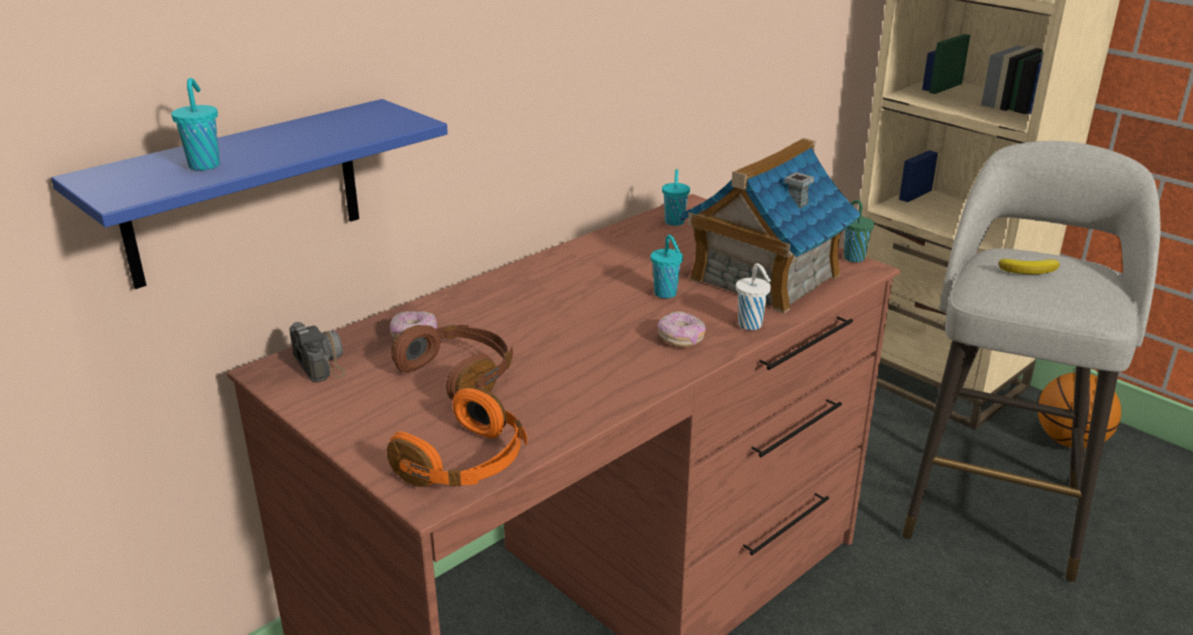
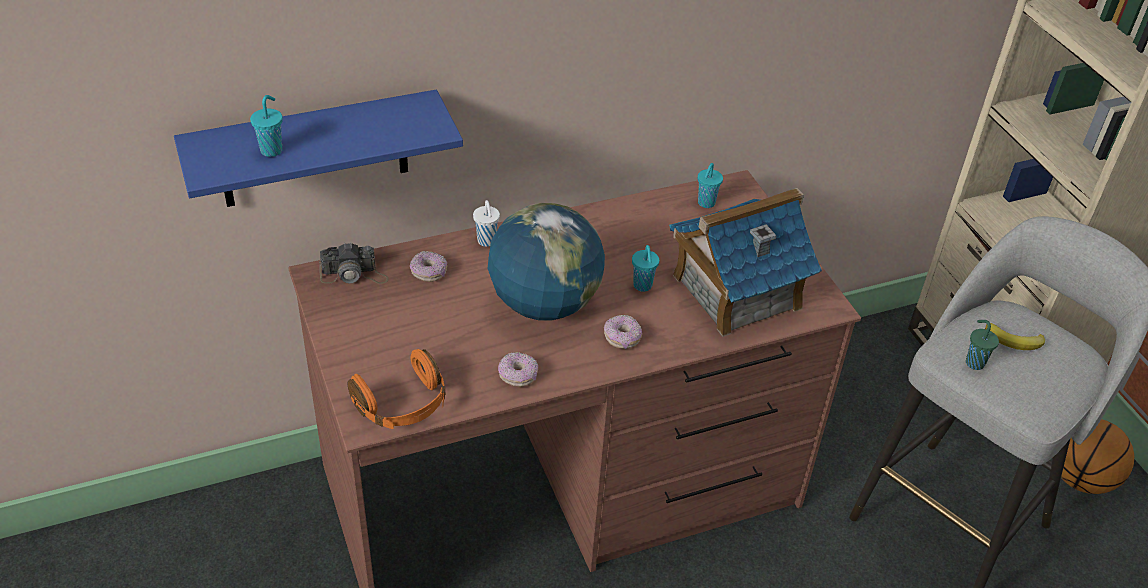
camera: 20 degrees right, 15 degrees up
camera [289,322,346,383] -> camera turned 90 degrees clockwise [319,243,389,284]
brown headphones [391,325,513,401] -> none
white cup [736,263,771,330] -> white cup moved to [473,200,500,247]
green cup [844,200,874,262] -> green cup moved to [966,320,999,370]
none -> globe [487,203,605,321]
none -> donut [498,352,538,387]

